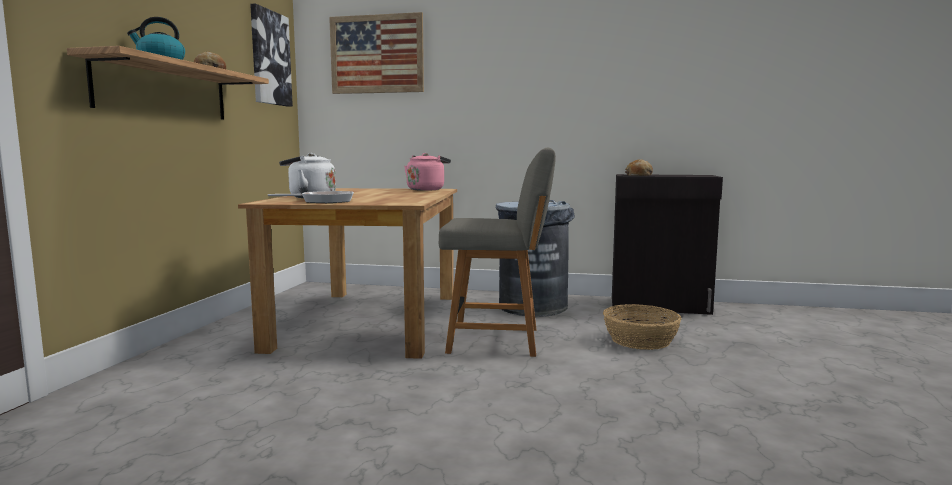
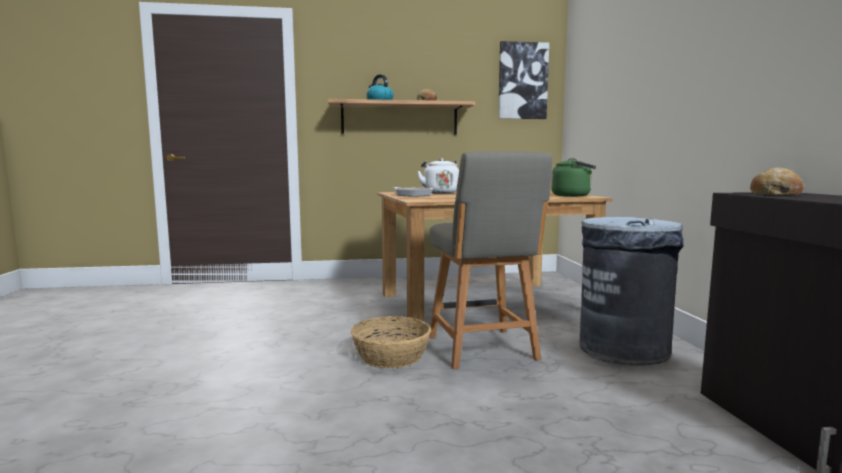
camera: 70 degrees right, 0 degrees up
picture [329,12,424,94] -> none
pink kettle [404,153,451,191] -> green kettle [551,158,596,197]
basket [603,304,682,350] -> basket moved to [351,316,431,368]

